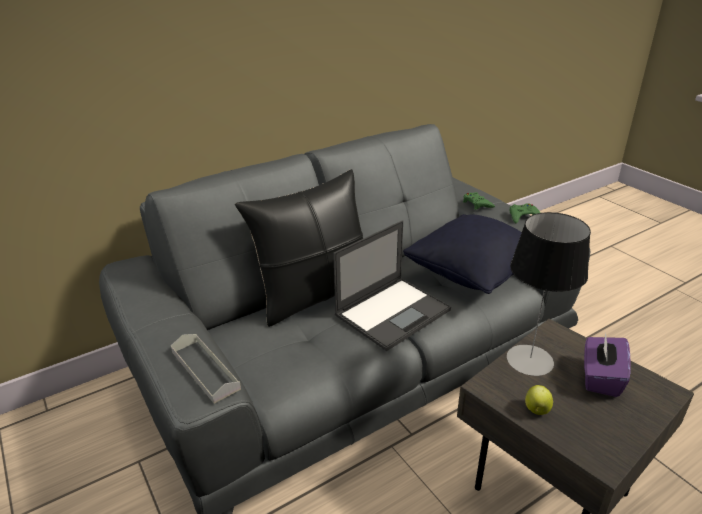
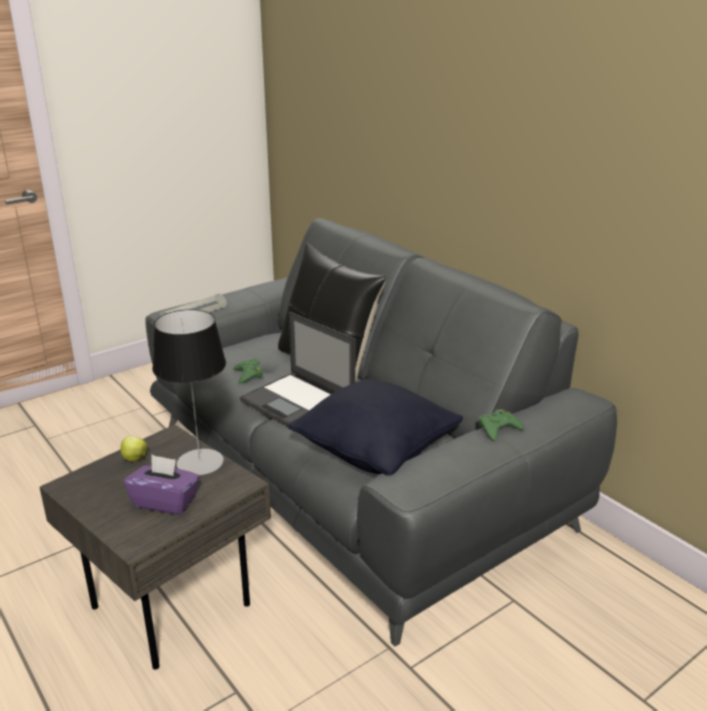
camera: 85 degrees right, 5 degrees down
green game controller [510,203,541,223] -> green game controller moved to [233,358,263,384]

